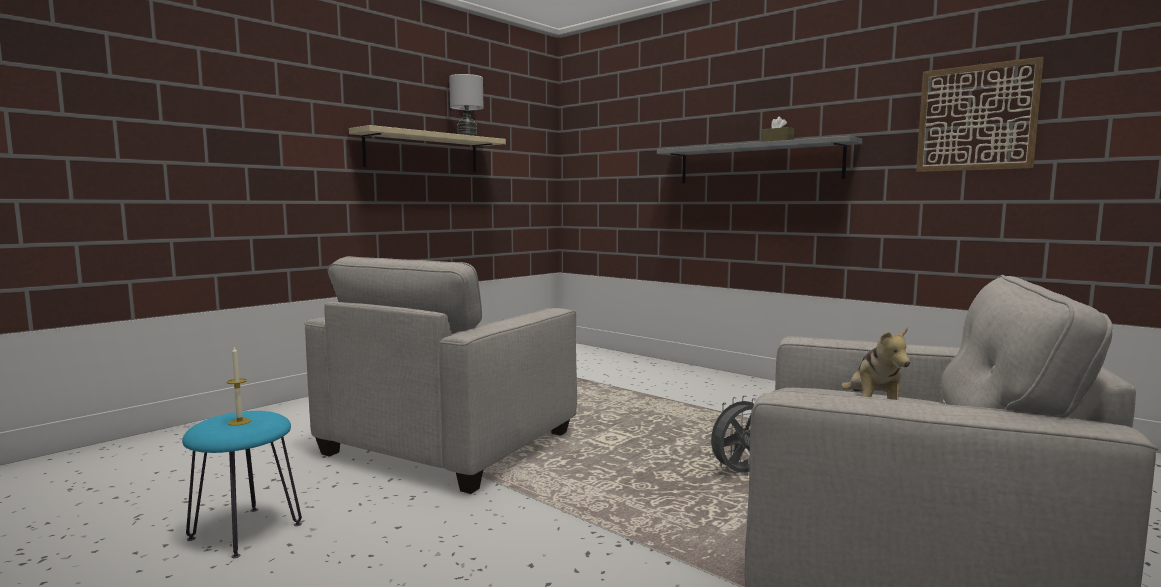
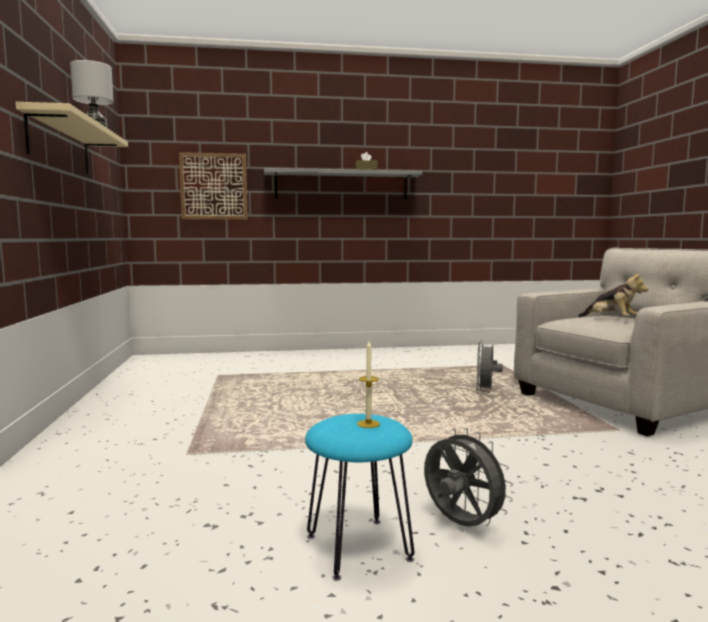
camera: 50 degrees left, 0 degrees up
grey armchair [304,256,577,494] -> none
picture [916,57,1044,172] -> picture moved to [179,151,248,219]
none -> grey fan [424,428,514,527]

